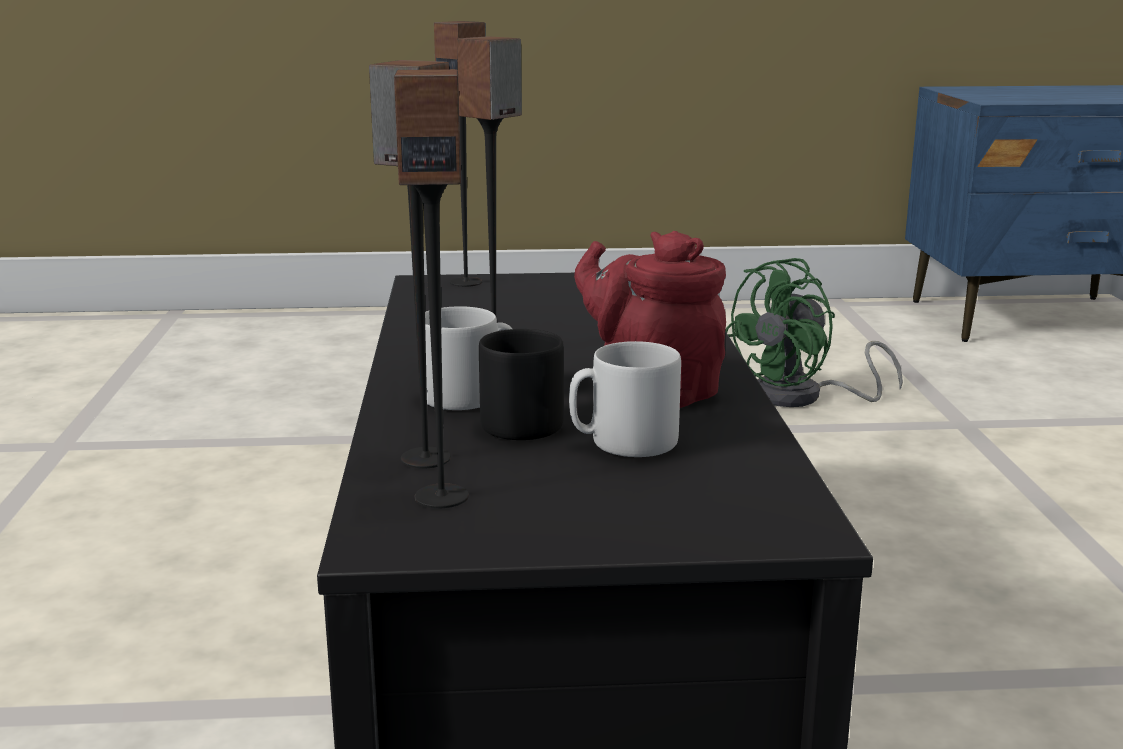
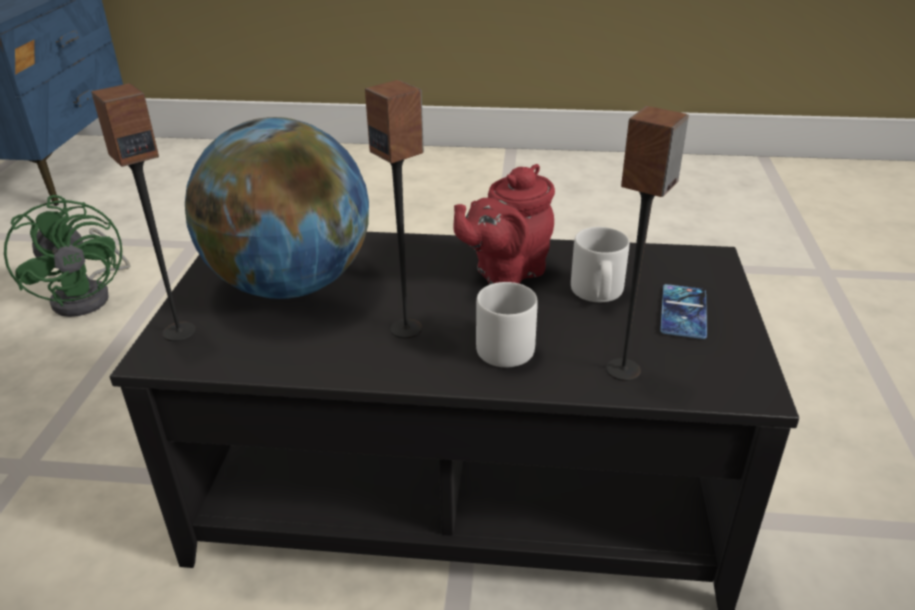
camera: 80 degrees left, 15 degrees up
speaker [394,69,469,508] -> none
black mug [479,329,564,440] -> none
none -> globe [185,117,369,299]
none -> phone [660,284,707,339]

